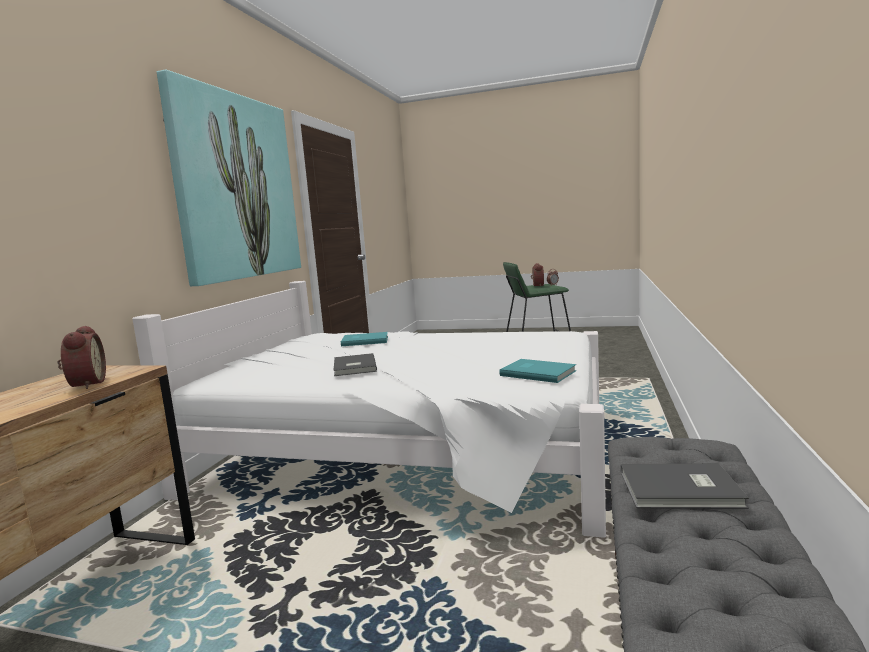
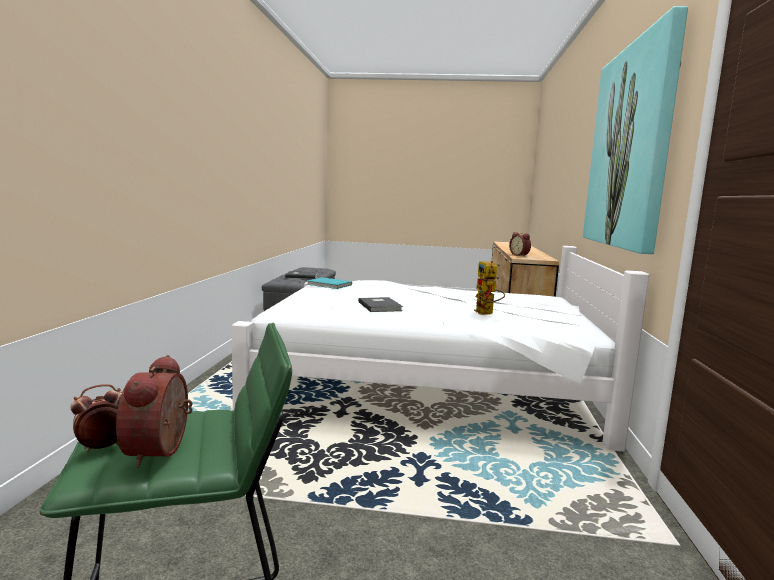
camera: 170 degrees right, 0 degrees up
grey book [333,353,377,376] -> grey book moved to [358,297,403,312]
turquoise book [341,332,388,346] -> toy robot [474,261,505,315]

